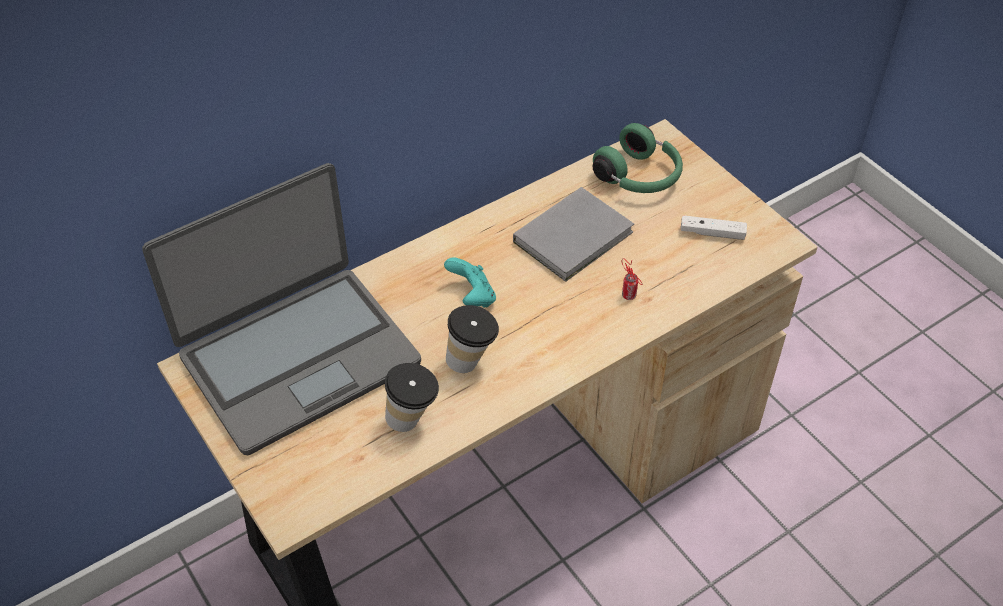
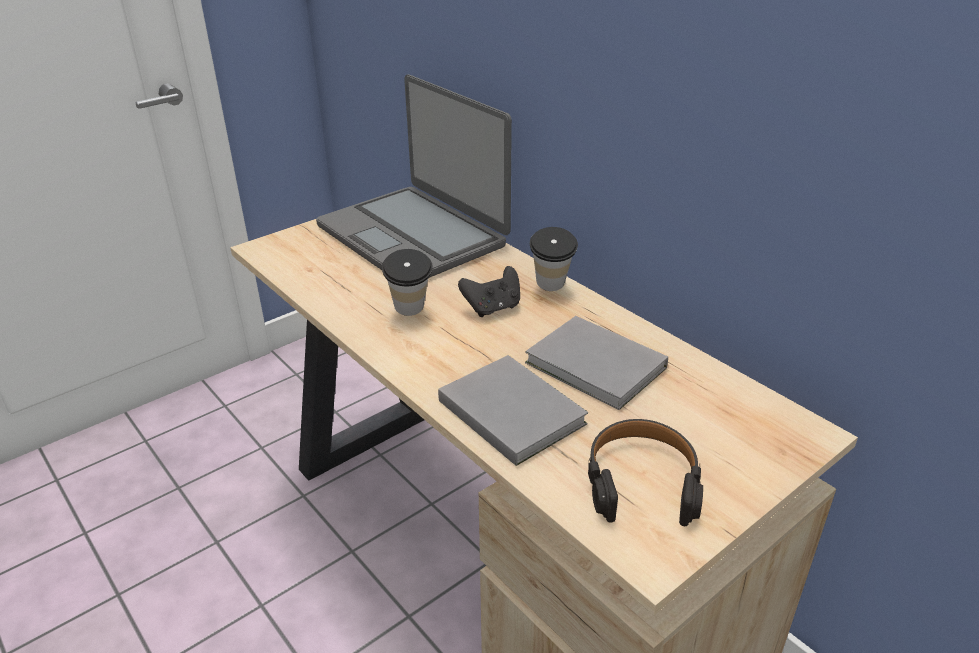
camera: 85 degrees right, 15 degrees down
cup [385,363,439,432] -> cup moved to [530,227,578,291]
turquoise game controller [444,258,496,308] -> black game controller [458,266,520,317]
green headphones [593,123,683,193] -> none
can [622,258,642,300] -> grey book [438,355,588,466]
white game controller [681,215,747,240] -> black headphones [588,419,703,526]

